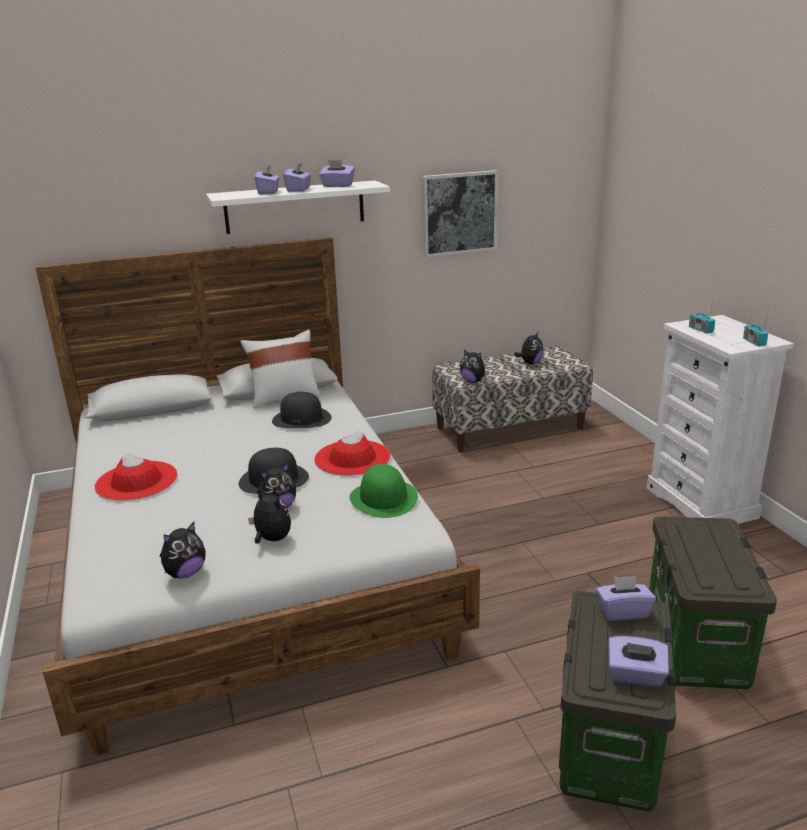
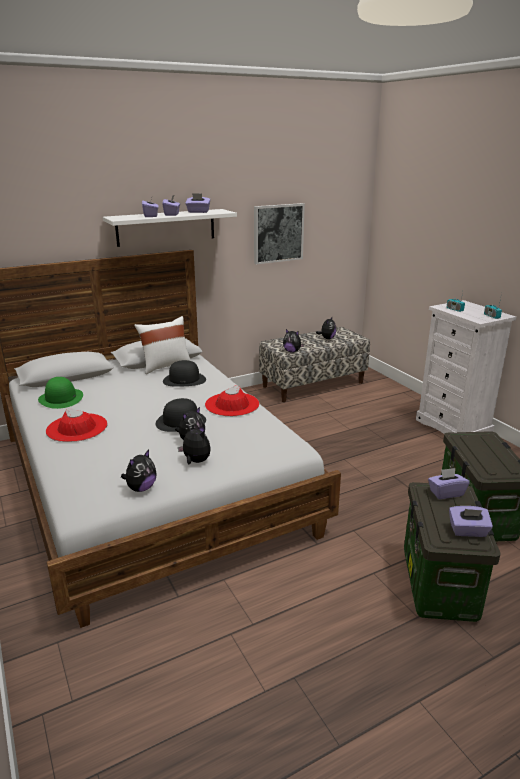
camera: 10 degrees left, 0 degrees up
green hat [350,464,418,518] -> green hat moved to [38,377,83,409]

